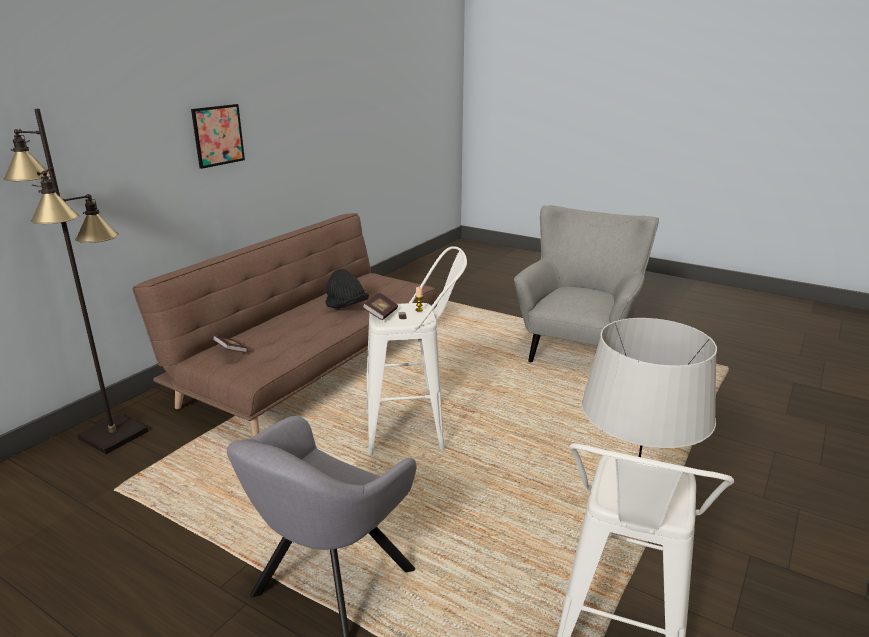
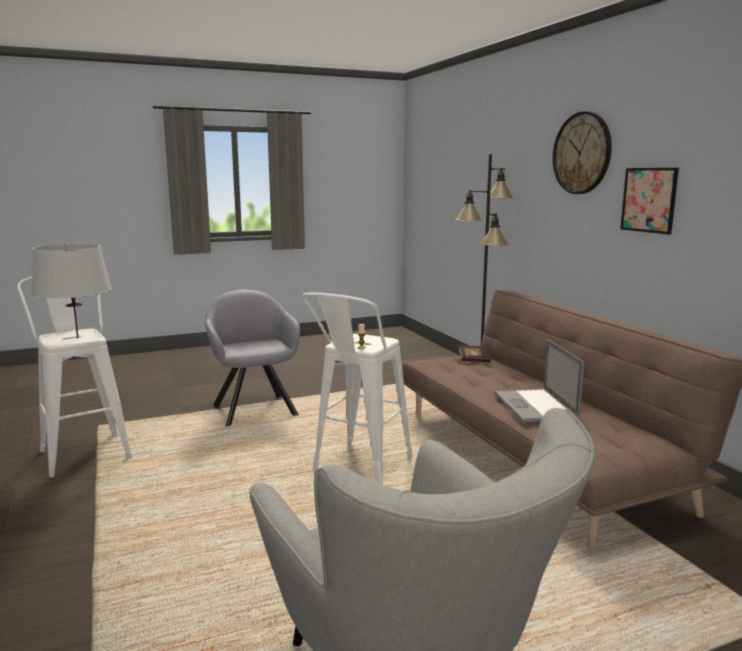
camera: 125 degrees right, 10 degrees down
black hat [325,269,369,308] -> laptop [494,339,584,422]
book [362,292,398,320] -> none
none -> wall clock [553,111,612,194]

